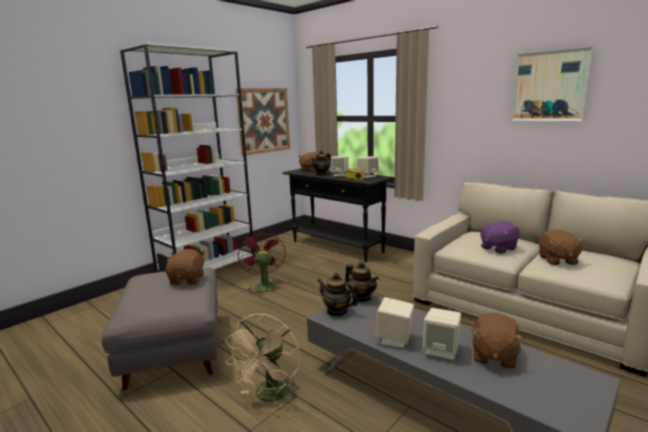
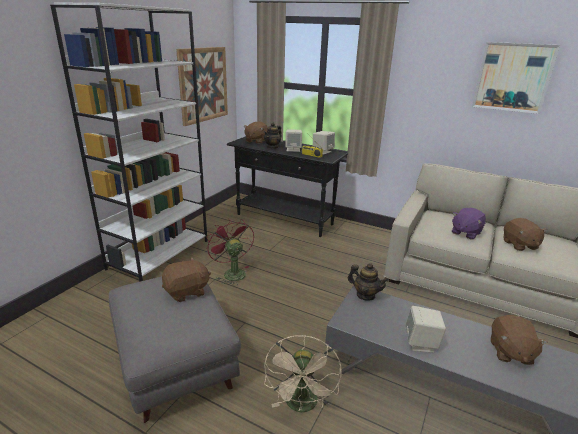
camera: 15 degrees left, 10 degrees up
brown plush toy [166,249,205,285] -> brown plush toy turned 75 degrees clockwise [162,257,211,302]
teapot [317,273,358,317] -> none
beige speaker [423,308,461,360] -> none

